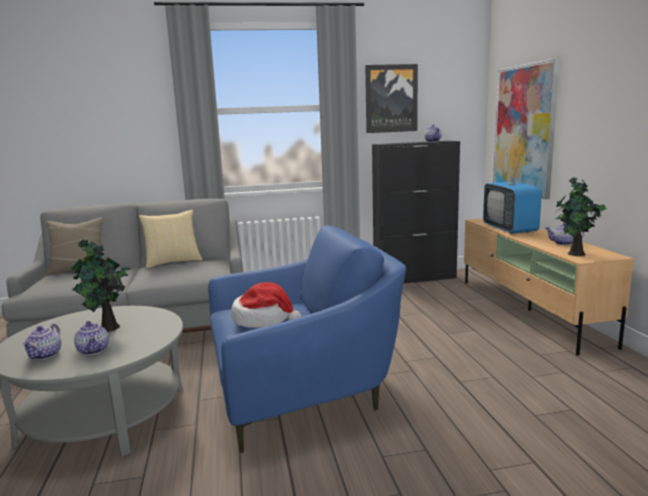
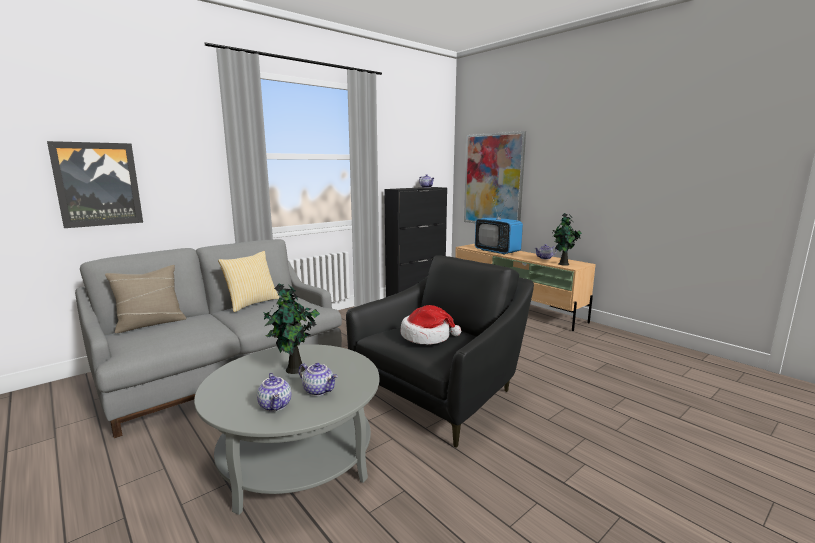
camera: 30 degrees left, 0 degrees up
blue armchair [208,225,406,453] -> black armchair [346,255,534,448]
picture [365,64,418,133] -> picture moved to [47,141,143,228]

